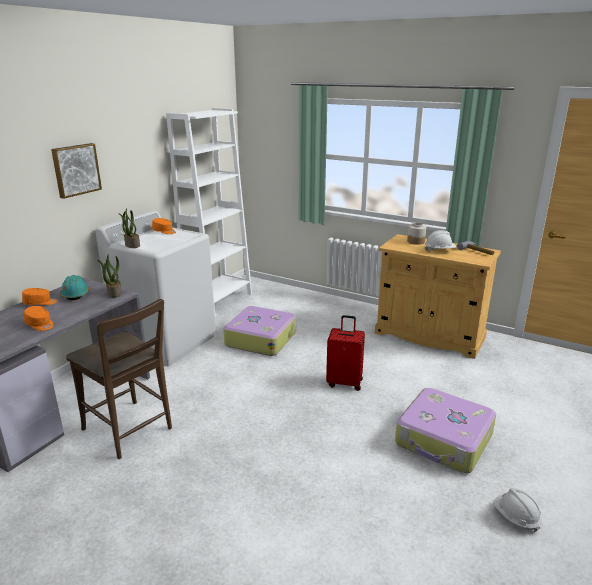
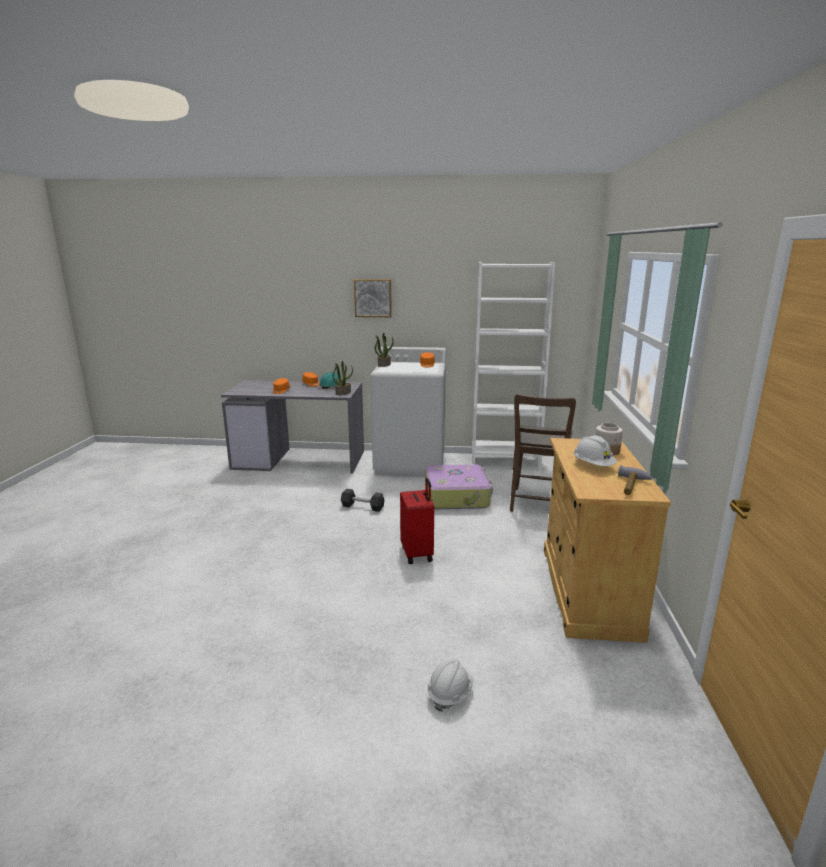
camera: 65 degrees right, 5 degrees down
brown chair [66,299,172,459] -> brown chair moved to [510,394,576,512]
suitcase [395,388,496,473] -> none
white hard hat [493,488,542,532] -> white hard hat moved to [428,659,474,712]
none -> grey dumbbell [341,489,385,512]

